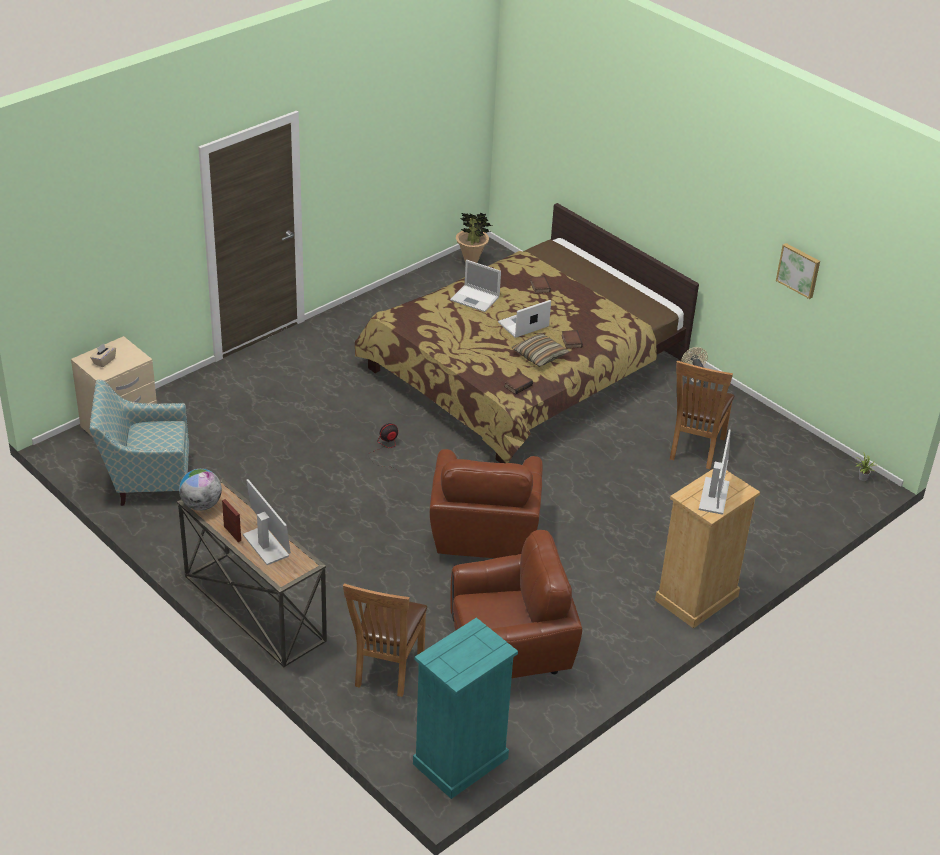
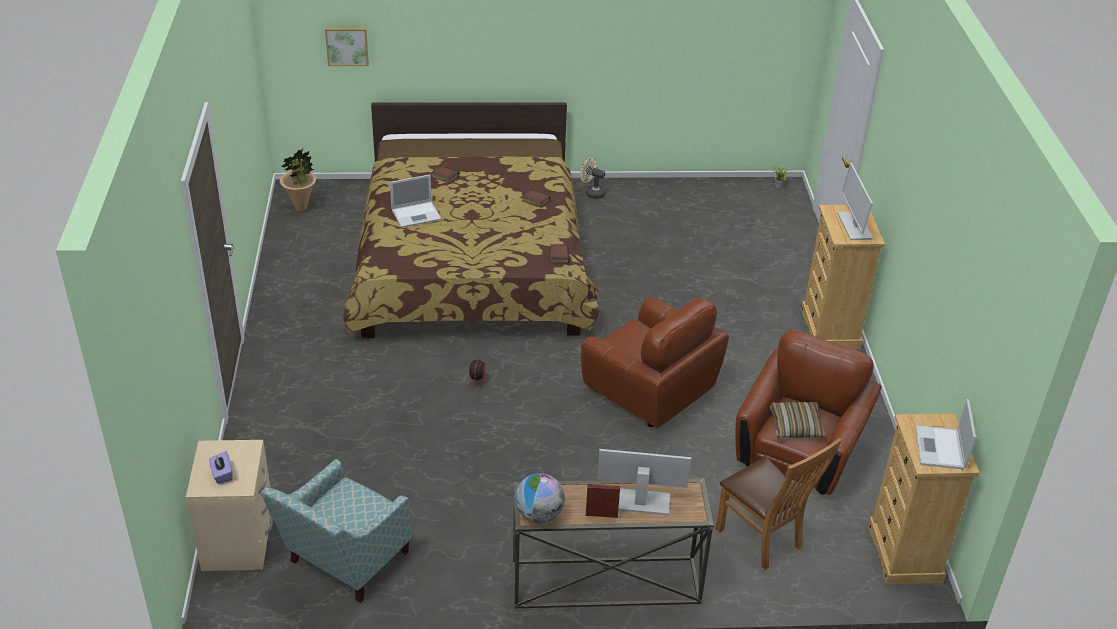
camera: 50 degrees left, 0 degrees up
beige tissue box [90,343,116,367] -> purple tissue box [209,451,233,484]
turquoise dresser [413,617,518,799] -> beige dresser [868,413,980,584]
laptop [498,300,551,338] -> laptop moved to [915,399,976,469]
pillow [512,333,570,367] -> pillow moved to [770,402,826,438]
brown chair [670,360,734,469] -> none
monitor [699,430,731,515] -> monitor turned 150 degrees counterclockwise [838,163,873,240]
picture [776,243,820,299] -> picture moved to [325,27,369,66]

